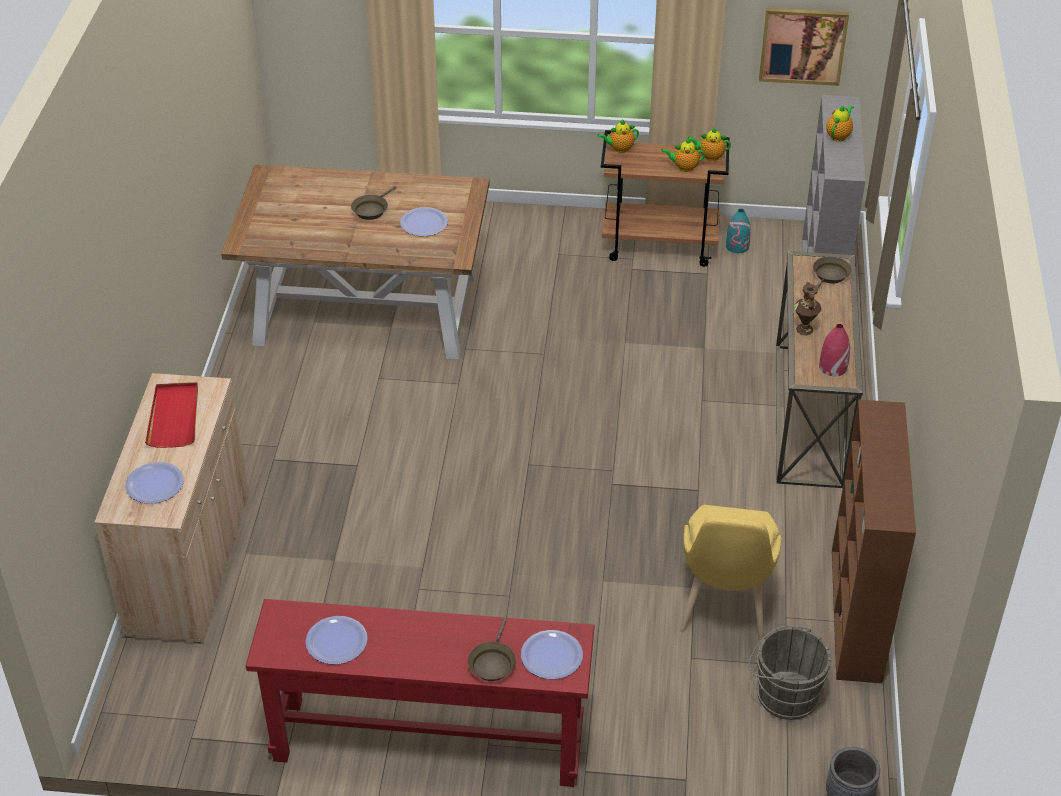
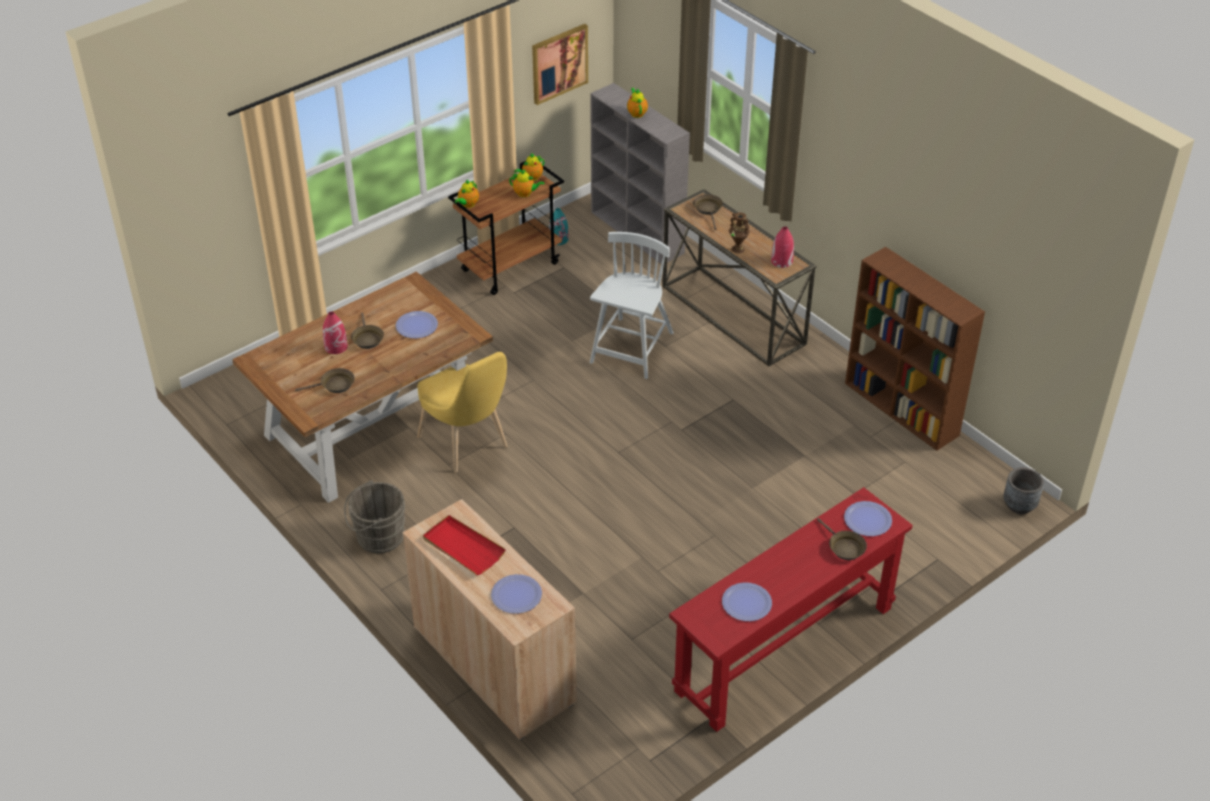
camera: 45 degrees left, 0 degrees up
teapot [661,138,705,172] -> teapot turned 120 degrees counterclockwise [509,169,545,197]
yellow chair [681,505,782,640] -> yellow chair moved to [417,352,508,473]
grey bucket [748,626,831,720] -> grey bucket moved to [344,480,405,553]
none -> brown frying pan [295,368,355,393]
none -> red vase [323,311,348,354]
none -> white chair [590,232,674,379]

